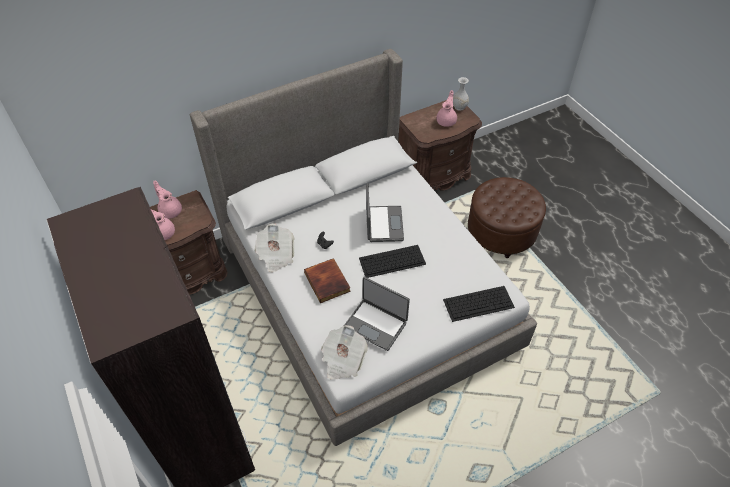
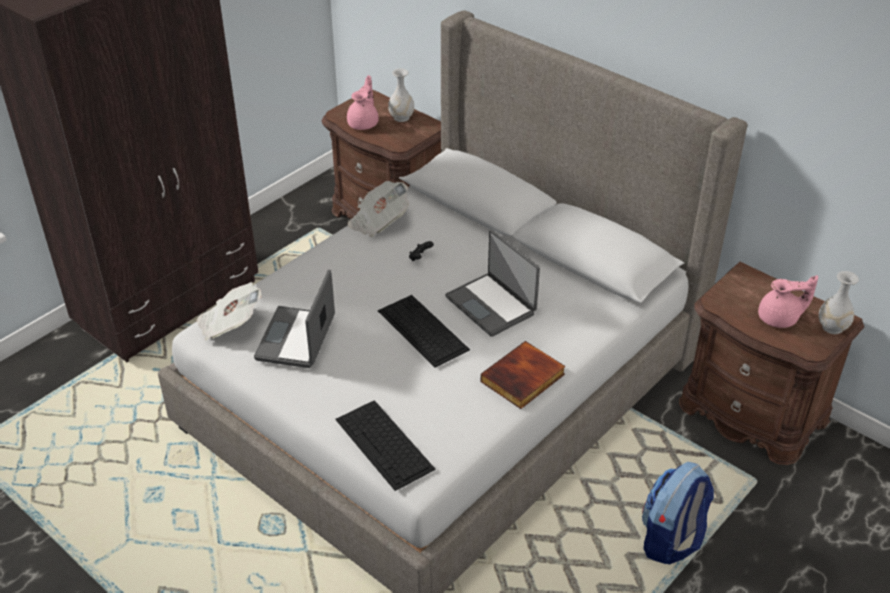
camera: 70 degrees right, 10 degrees down
pink teapot [153,181,182,219] -> white vase [388,69,414,122]
book [304,258,351,303] -> book moved to [480,341,566,409]
laptop [366,183,404,242] -> laptop turned 75 degrees clockwise [445,230,540,337]
brown ottoman [468,177,546,258] -> backpack [642,462,714,565]

